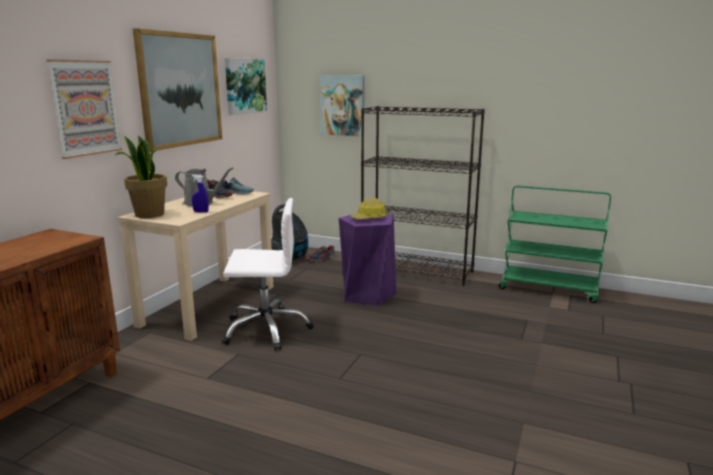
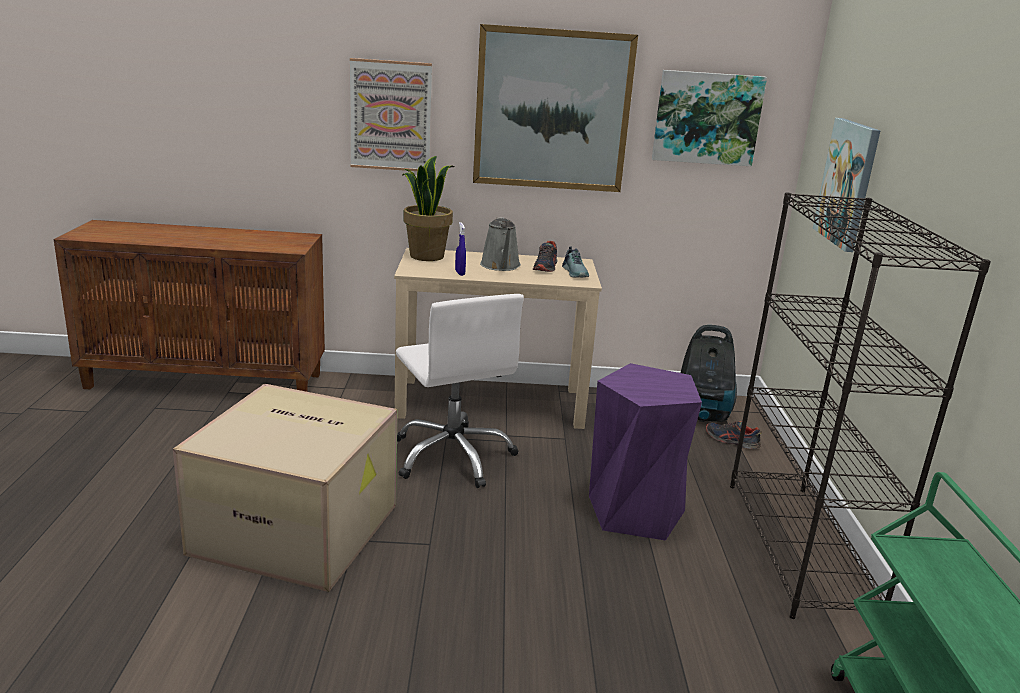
camera: 65 degrees right, 5 degrees up
hard hat [351,198,387,219] -> none
none -> cardboard box [173,384,397,592]

